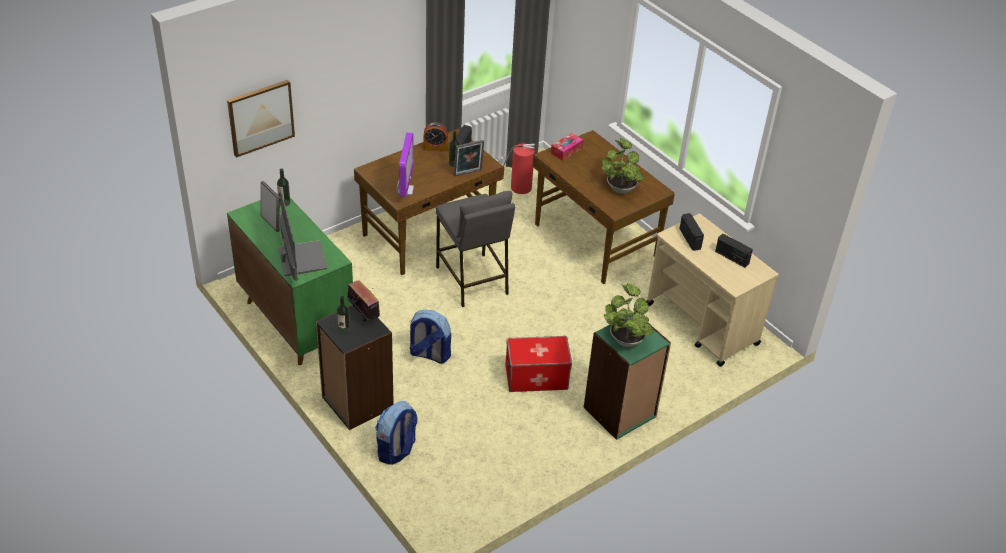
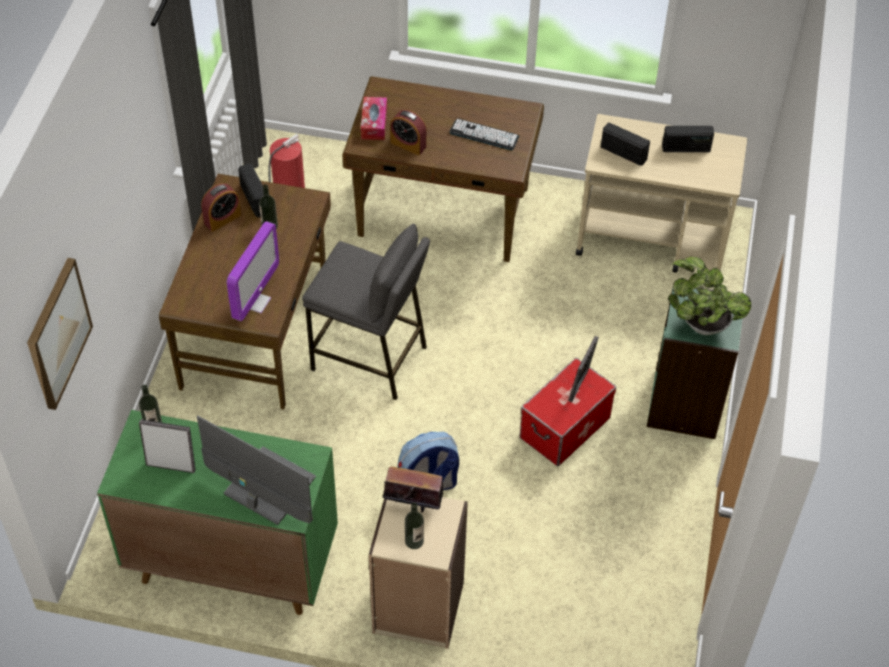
camera: 40 degrees left, 10 degrees up
black bookcase [316,305,394,430] -> beige bookcase [369,497,468,649]
backpack [375,401,418,465] -> none
monitor [396,132,414,197] -> monitor turned 60 degrees clockwise [226,221,279,321]
picture frame [454,140,484,176] -> picture frame moved to [568,336,599,402]
potted plant [601,138,645,194] -> keyboard [450,118,519,150]
none -> alarm clock [390,110,427,155]

